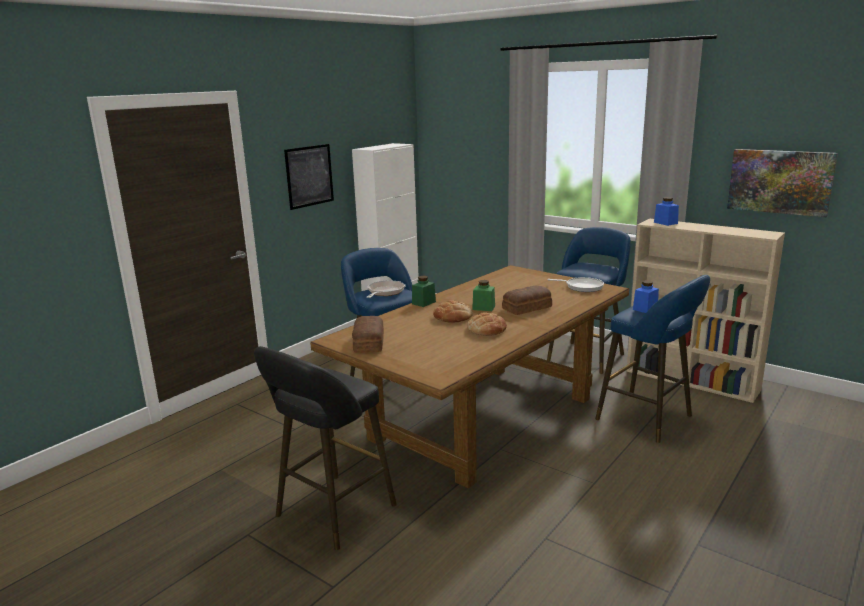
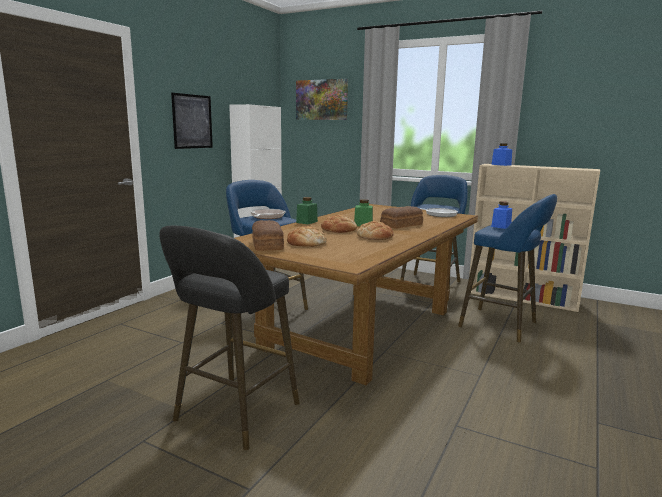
camera: 10 degrees left, 5 degrees down
picture [727,149,838,217] -> picture moved to [296,79,348,120]
none -> bread [287,226,327,247]

